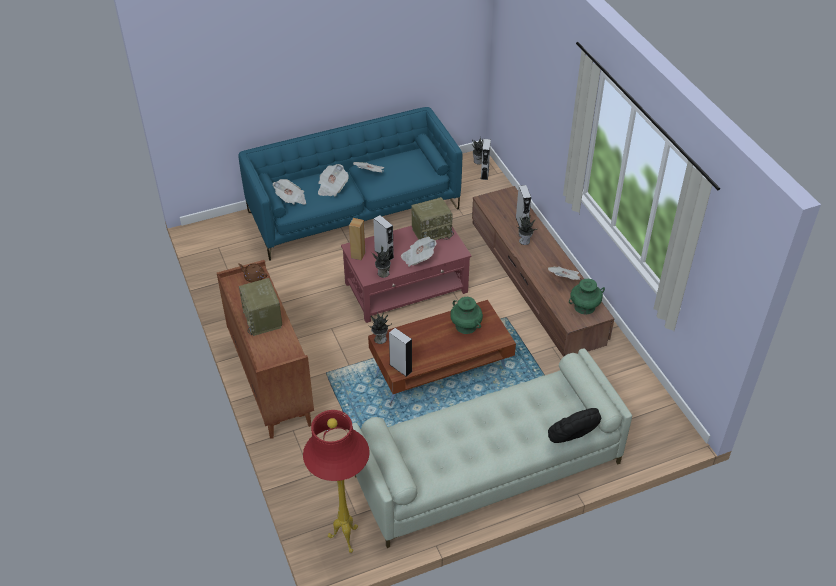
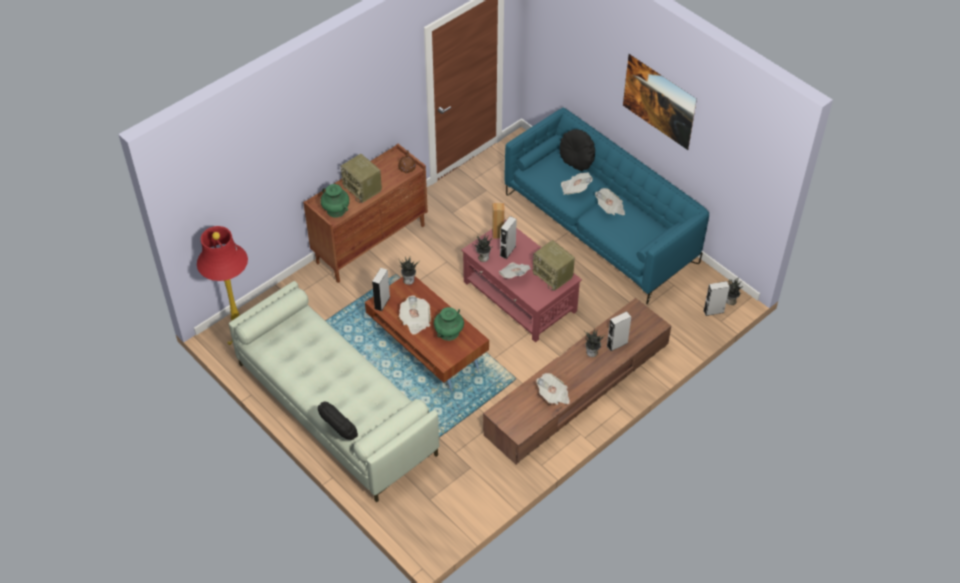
camera: 70 degrees right, 5 degrees up
radio [239,278,282,336] -> radio turned 90 degrees counterclockwise [340,154,382,203]
newspaper [273,179,306,204] -> newspaper moved to [399,295,431,335]
green vase [569,279,605,314] -> green vase moved to [321,184,349,218]
none -> black pillow [559,129,595,171]
none -> picture [623,54,697,150]

